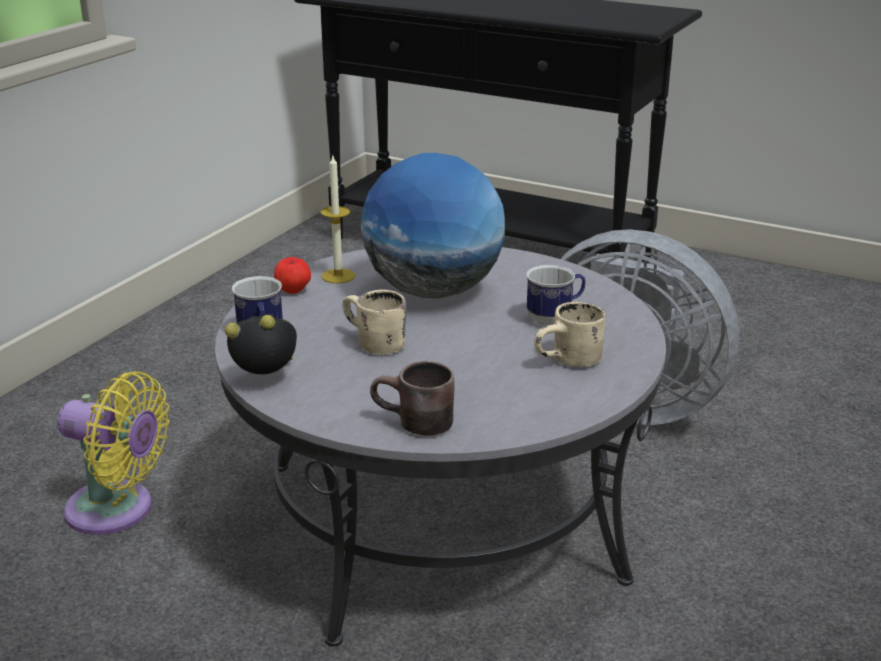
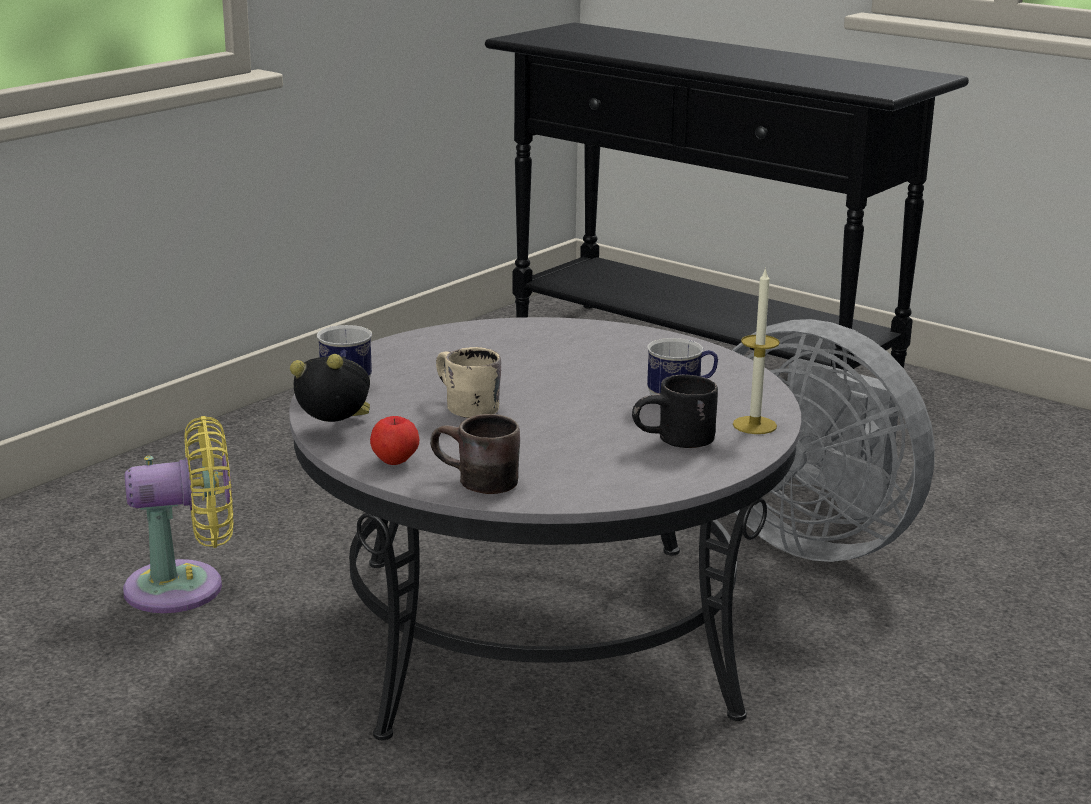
camera: 10 degrees right, 5 degrees down
yellow fan [57,371,169,535] -> yellow fan turned 45 degrees counterclockwise [123,416,233,613]
apple [274,257,311,294] -> apple moved to [370,416,419,465]
candle [321,156,355,283] -> candle moved to [733,267,780,434]
globe [361,153,505,299] -> none
beige mug [534,302,605,367] -> black mug [632,374,718,448]

